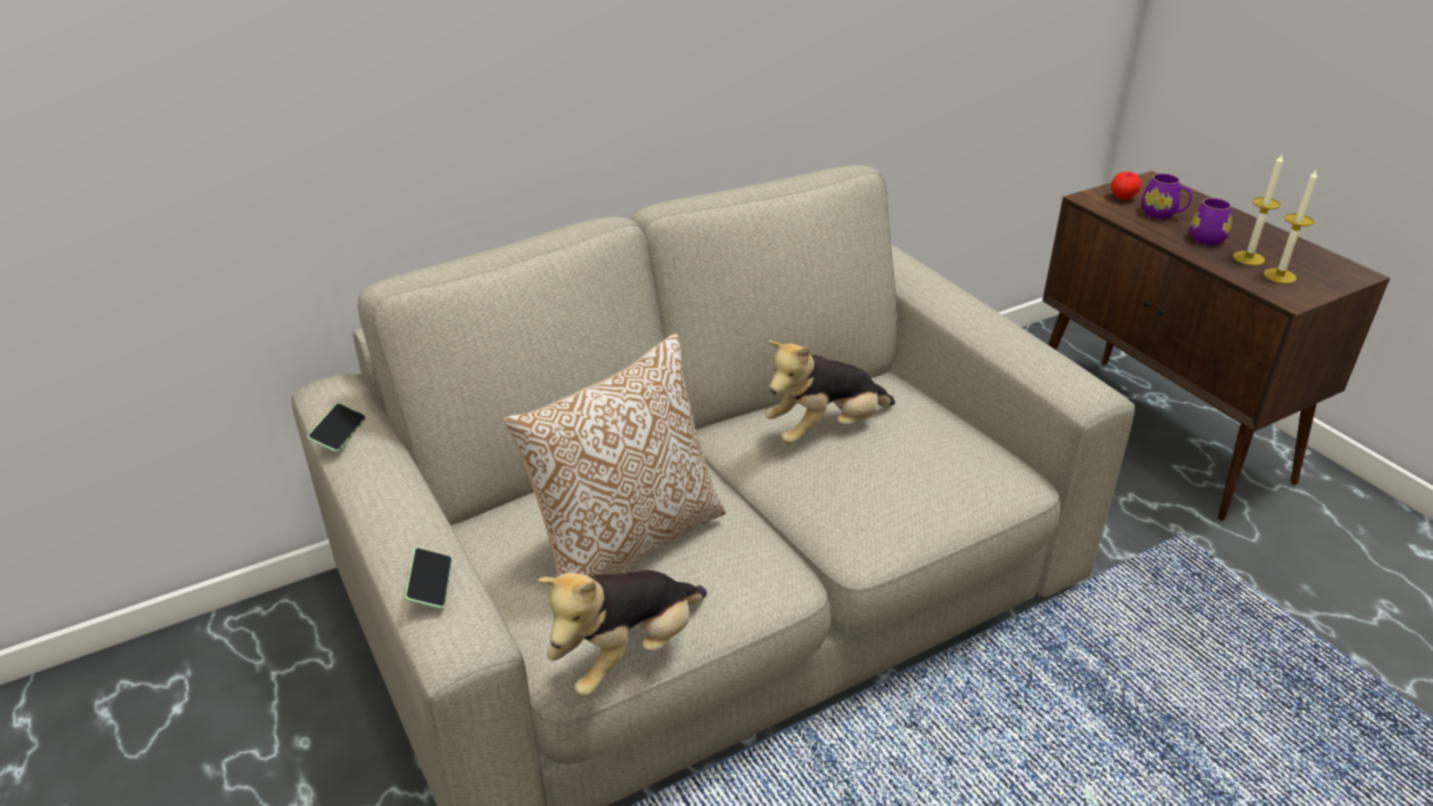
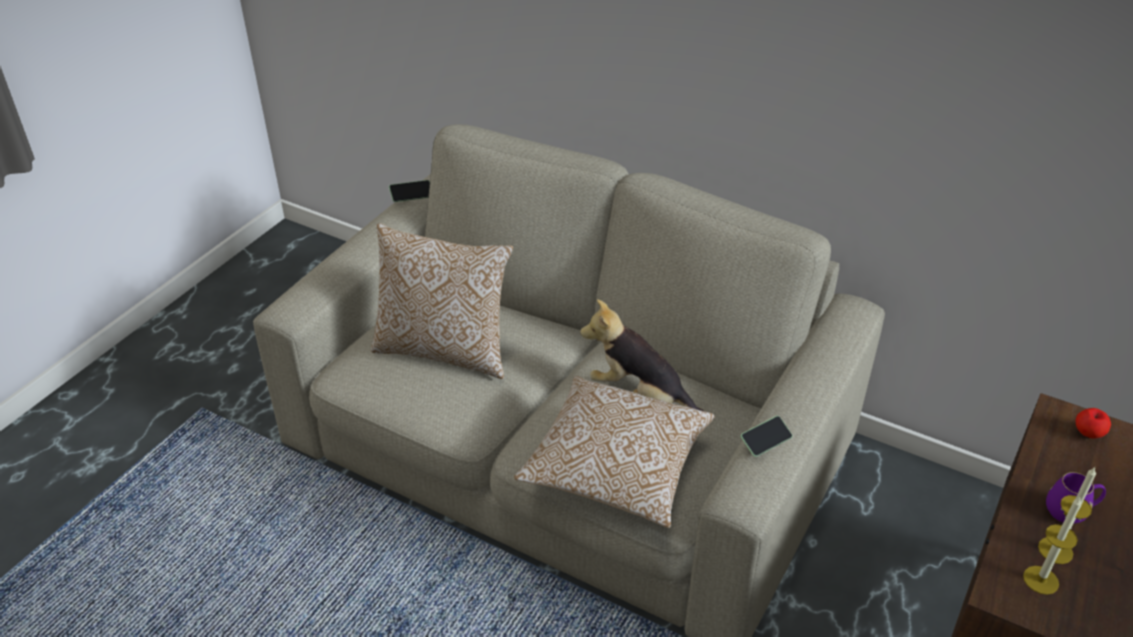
camera: 60 degrees right, 5 degrees up
phone [405,548,452,609] -> phone moved to [741,416,792,457]
plush toy [538,570,707,697] -> none
purple mug [1141,173,1192,219] -> none
none -> pillow [514,376,714,528]

